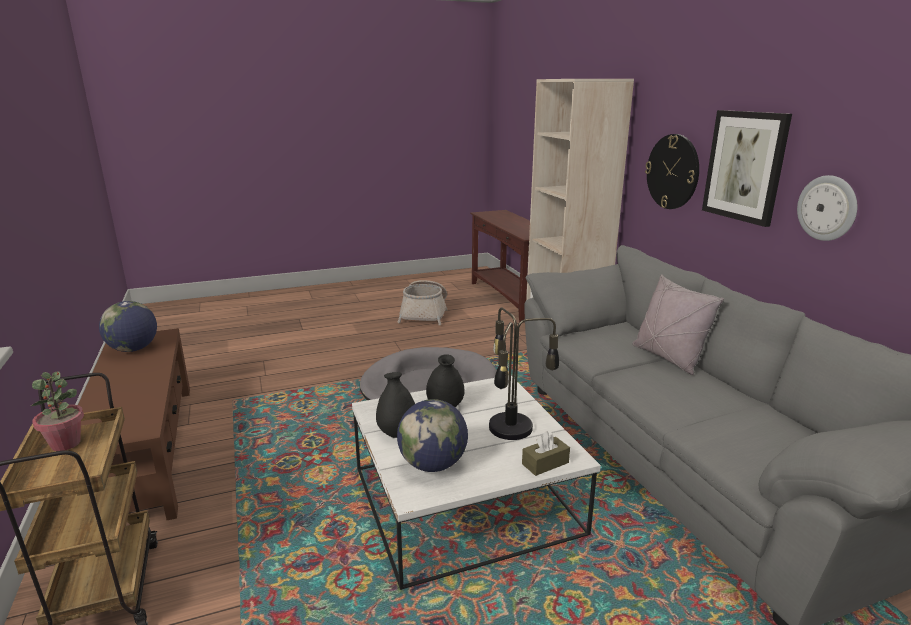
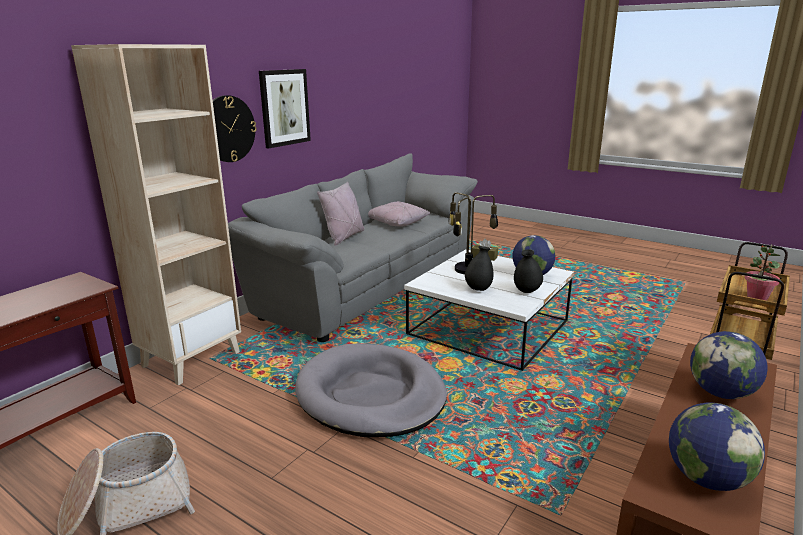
camera: 125 degrees left, 0 degrees up
wall clock [797,175,857,241] -> none
none -> purple pillow [368,201,430,227]
none -> globe [690,331,768,399]

